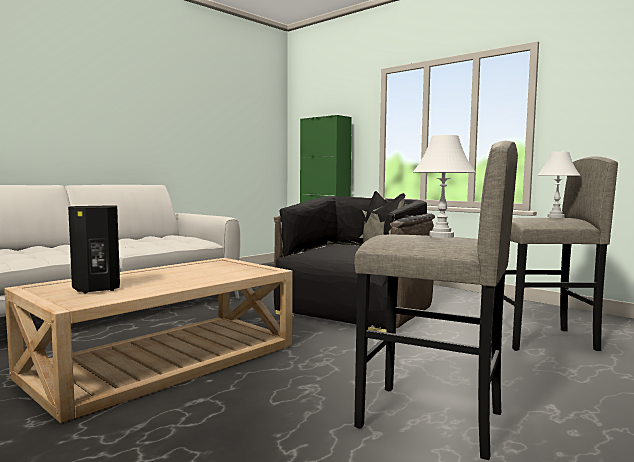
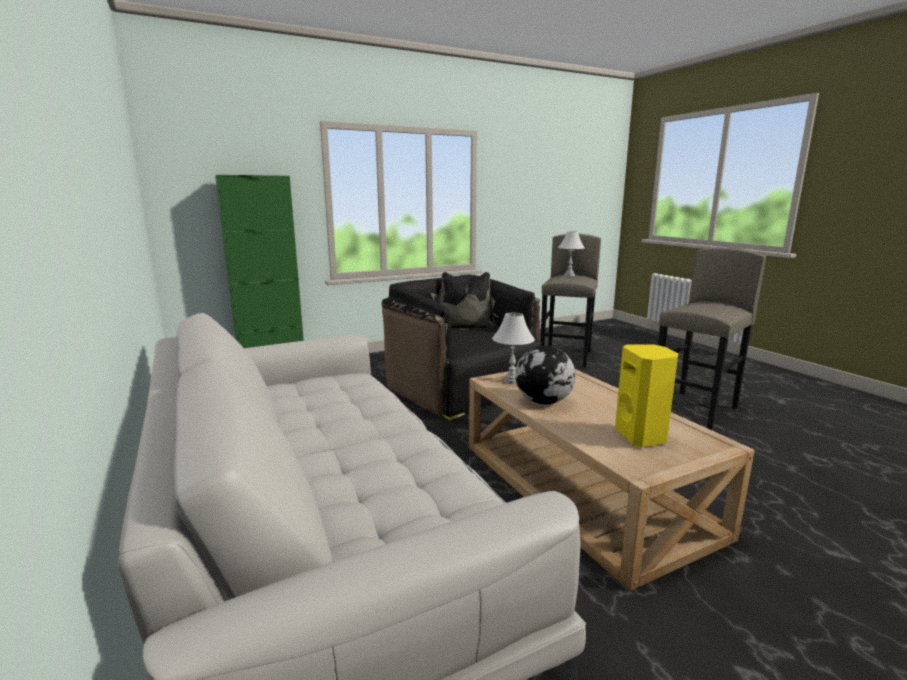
camera: 70 degrees left, 10 degrees up
black speaker [68,205,120,293] -> yellow speaker [615,345,678,447]
white table lamp [413,135,476,238] -> white table lamp moved to [492,313,535,384]
none -> globe [515,346,576,404]

